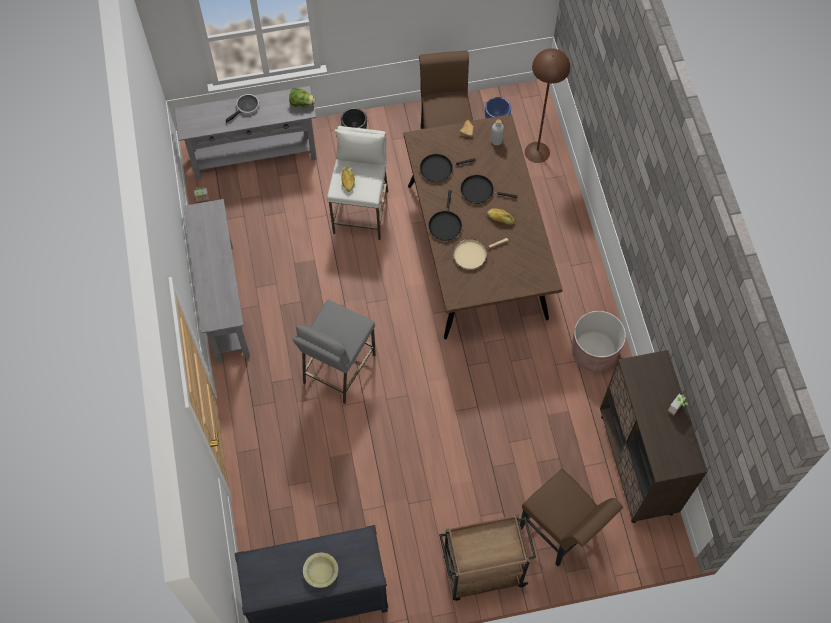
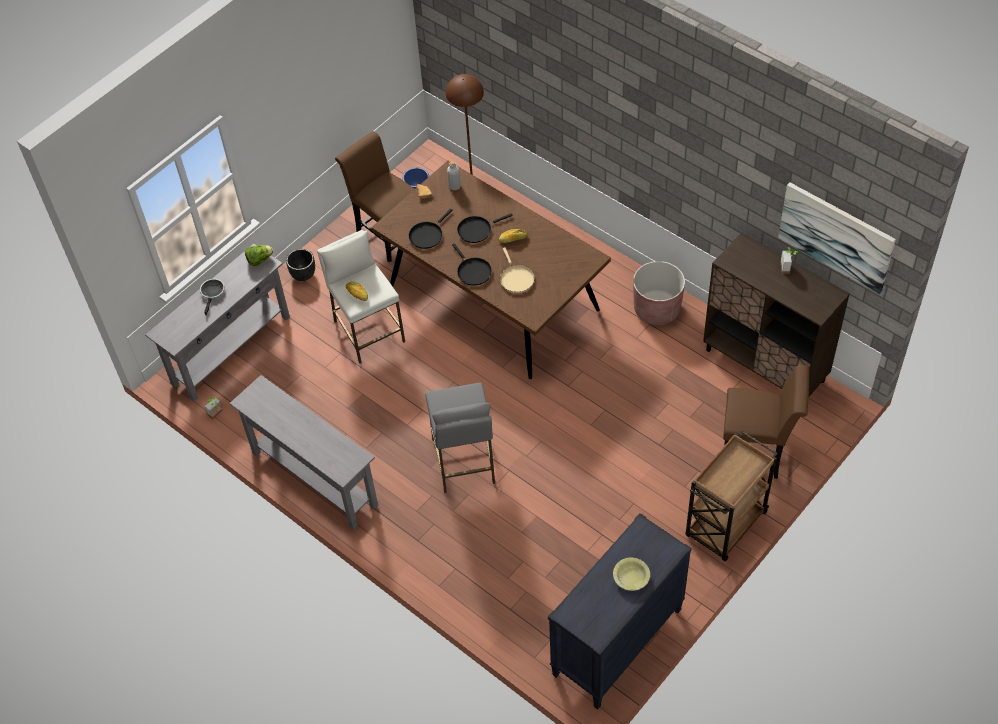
camera: 35 degrees left, 10 degrees down
beige frying pan [453,238,508,270] -> beige frying pan turned 45 degrees counterclockwise [500,247,535,293]
none -> picture [778,182,896,294]

